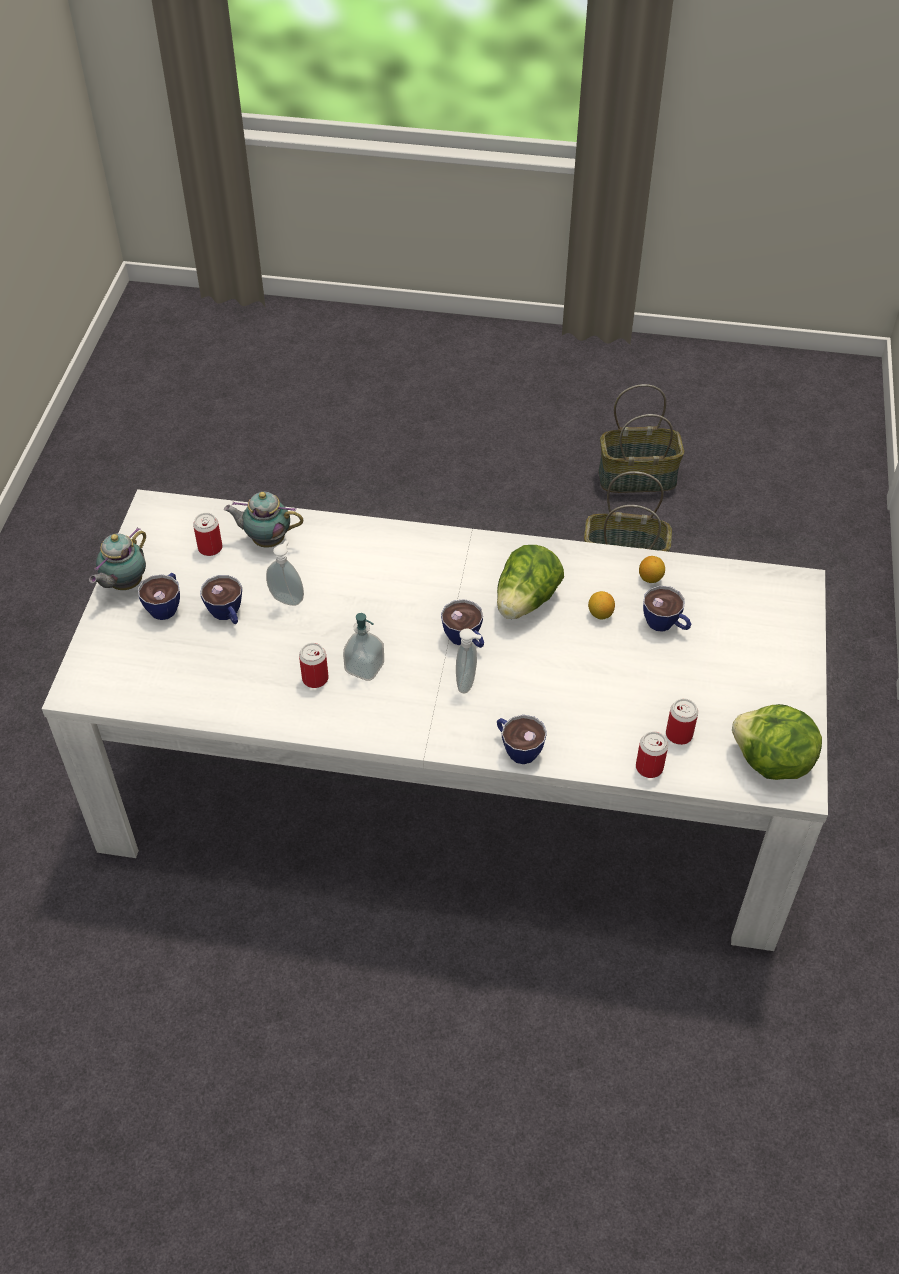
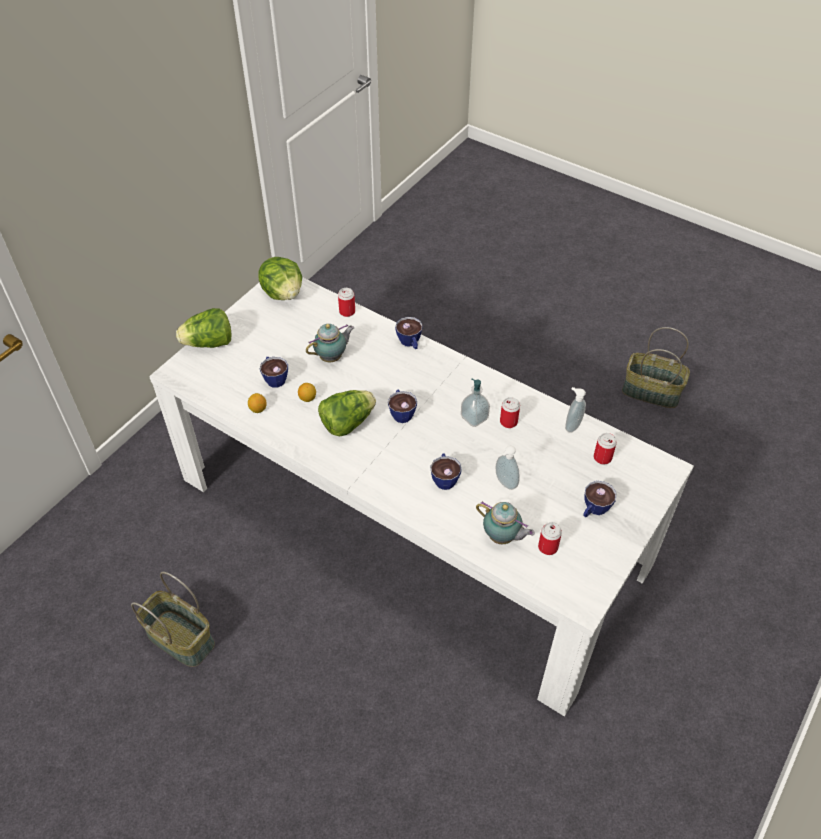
camera: 155 degrees left, 0 degrees up
teapot [89,527,146,590] -> teapot moved to [306,324,354,362]
cup [200,575,242,624] -> cup moved to [430,453,461,490]
soap dispenser [456,629,482,693] -> soap dispenser moved to [565,387,586,433]
basket [598,384,684,493] -> basket moved to [622,327,690,408]
can [666,698,698,745] -> can moved to [594,433,617,464]
none -> lettuce [176,308,232,348]

